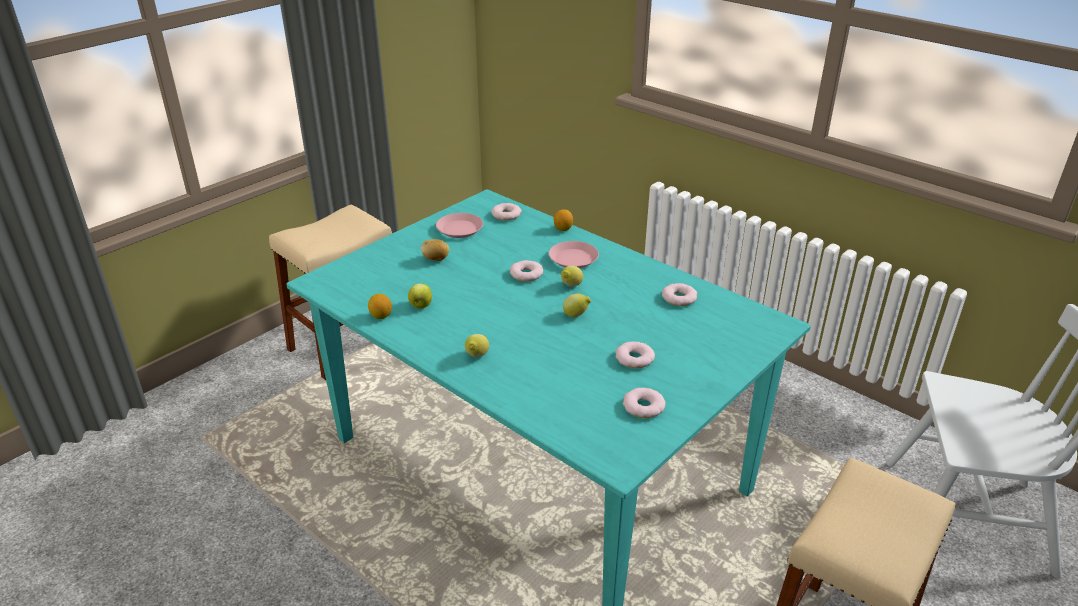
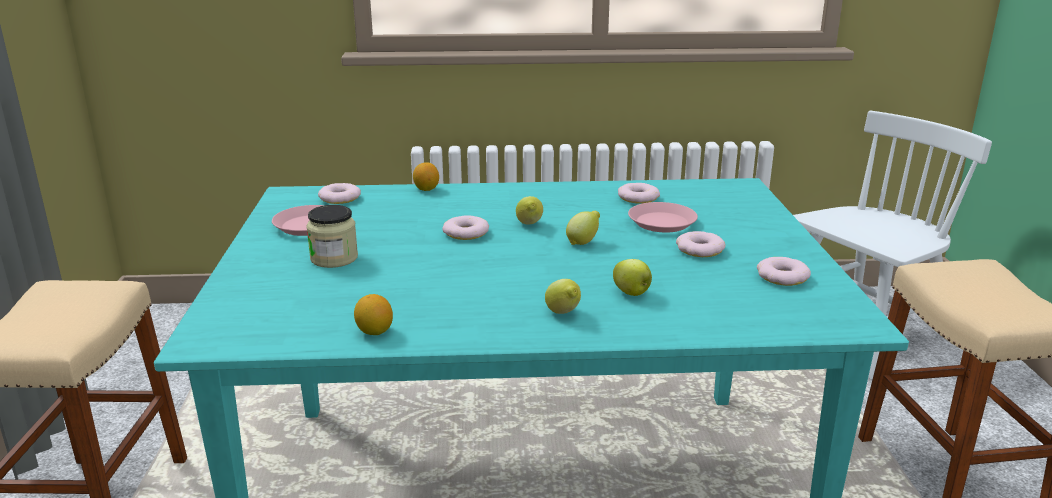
camera: 45 degrees left, 10 degrees down
apple [408,283,432,309] -> apple moved to [613,259,652,296]
potato [421,239,449,261] -> jar [306,205,358,268]
pink plate [549,241,599,268] -> pink plate moved to [628,202,698,232]

